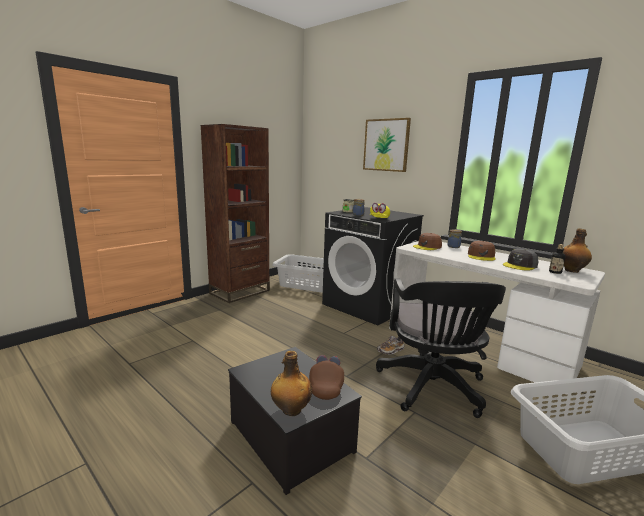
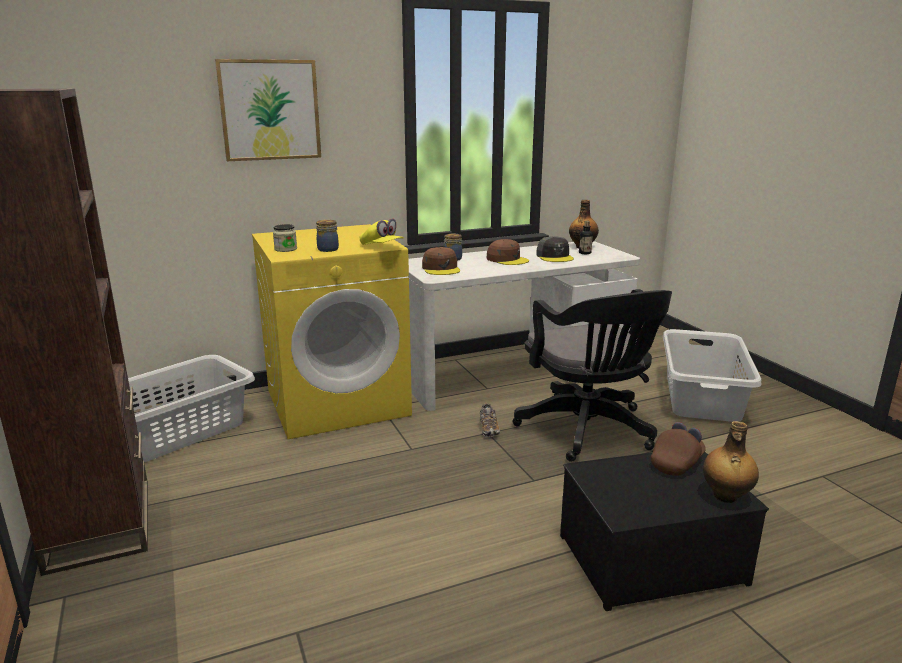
camera: 65 degrees left, 5 degrees up
brown cap [309,355,344,400] -> brown cap turned 105 degrees clockwise [651,422,706,476]
black washing machine [322,207,424,325] -> yellow washing machine [252,224,412,439]
black office chair [376,278,506,418] -> black office chair turned 45 degrees clockwise [513,289,672,462]

